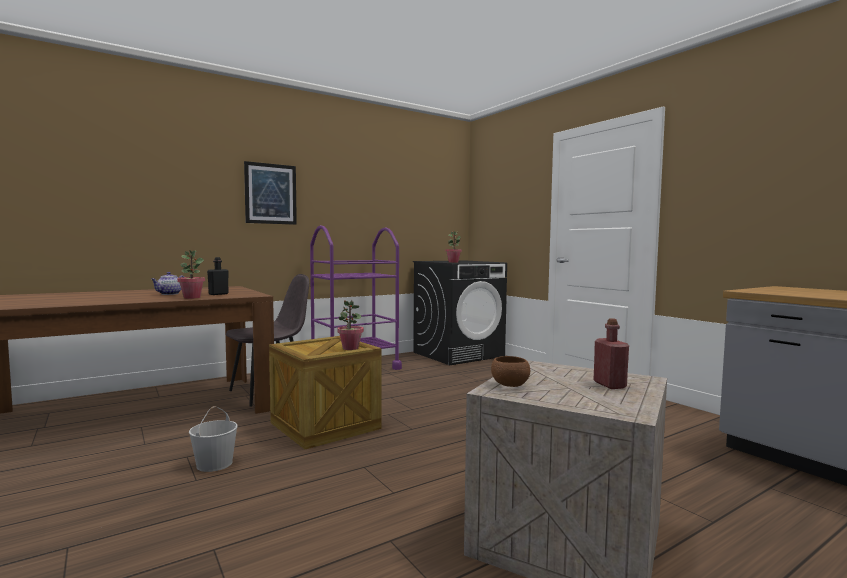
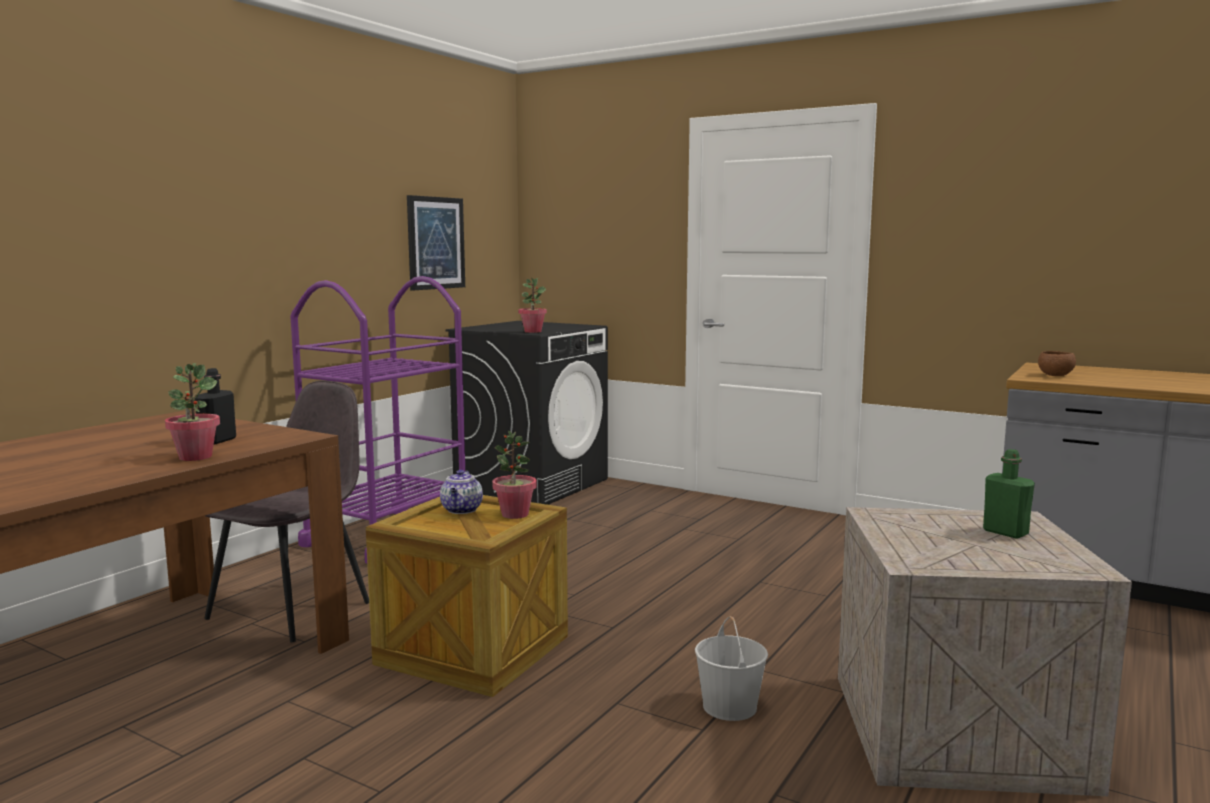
camera: 25 degrees left, 5 degrees up
teapot [151,272,184,295] -> teapot moved to [440,470,483,514]
white bucket [189,406,238,472] -> white bucket moved to [695,616,768,721]
picture [244,161,297,225] -> picture moved to [407,195,465,290]
brown bowl [491,356,530,387] -> brown bowl moved to [1038,351,1076,376]
red bottle [593,318,629,389] -> green bottle [983,449,1035,539]

